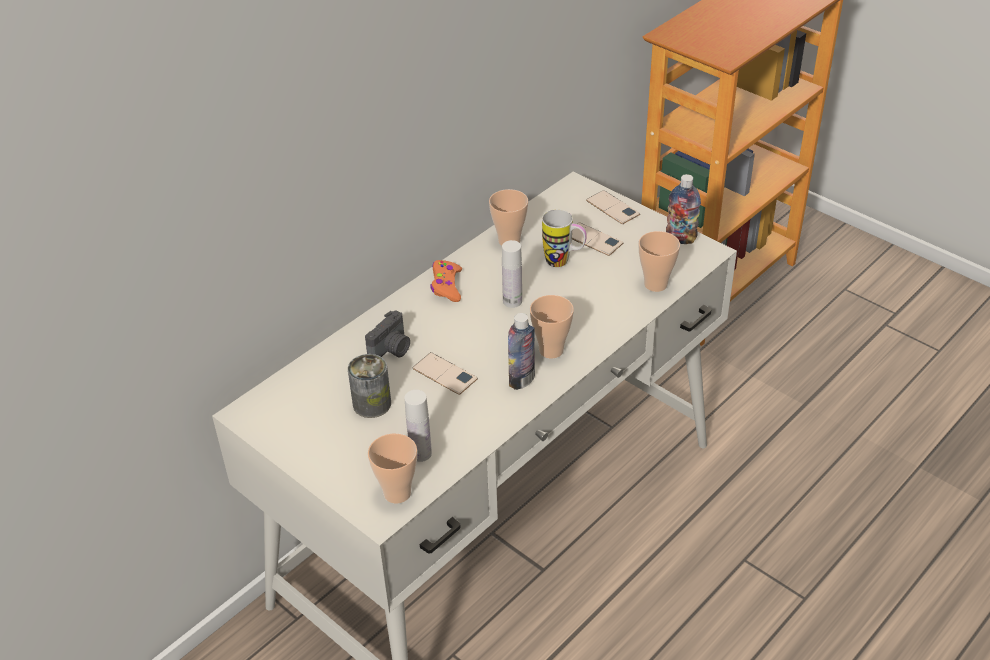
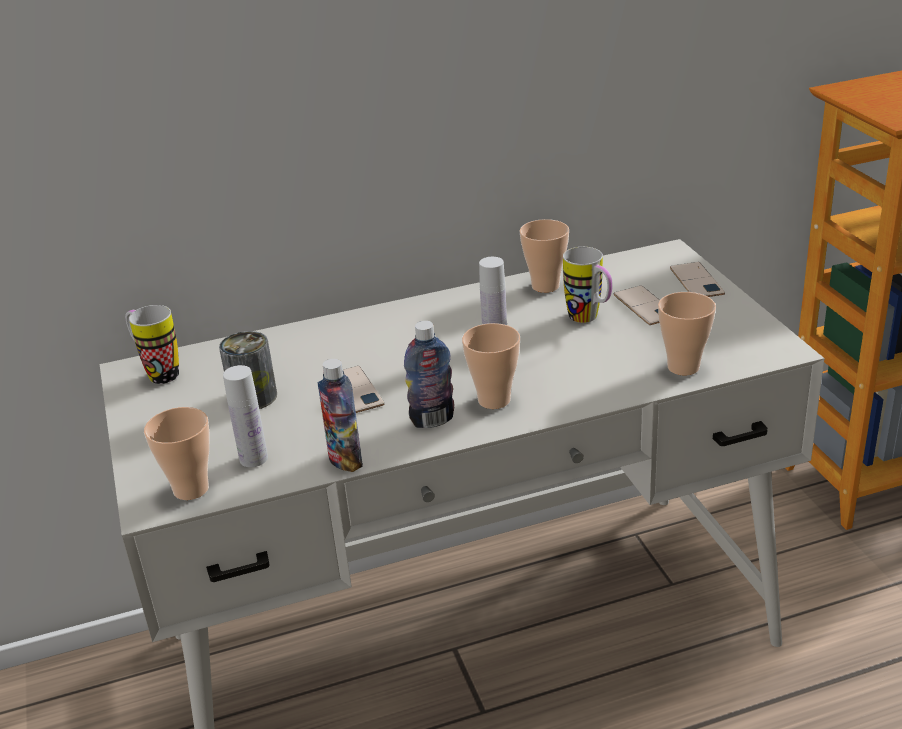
camera: 30 degrees right, 10 degrees down
camera [365,311,410,358] -> none
orange game controller [430,260,462,302] -> none
bottle [666,174,701,244] -> bottle moved to [318,359,363,472]
none -> mug [125,305,179,384]

